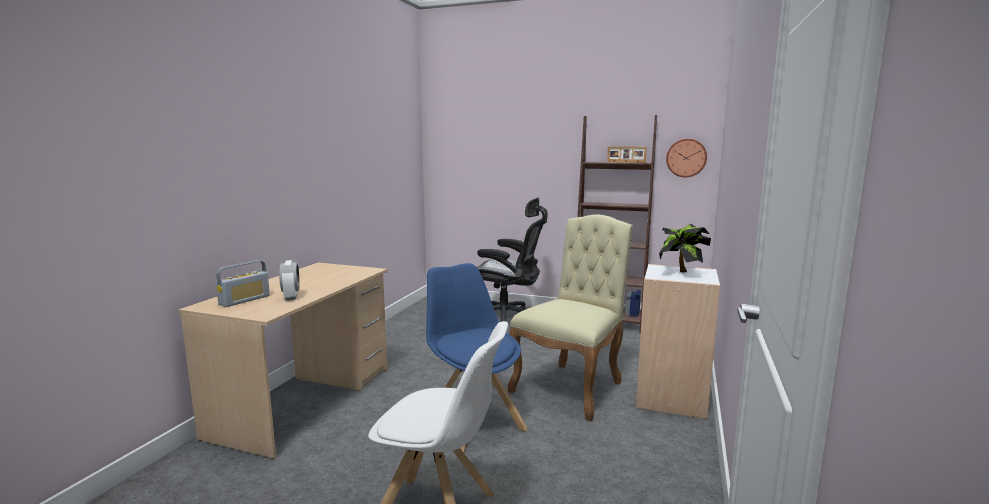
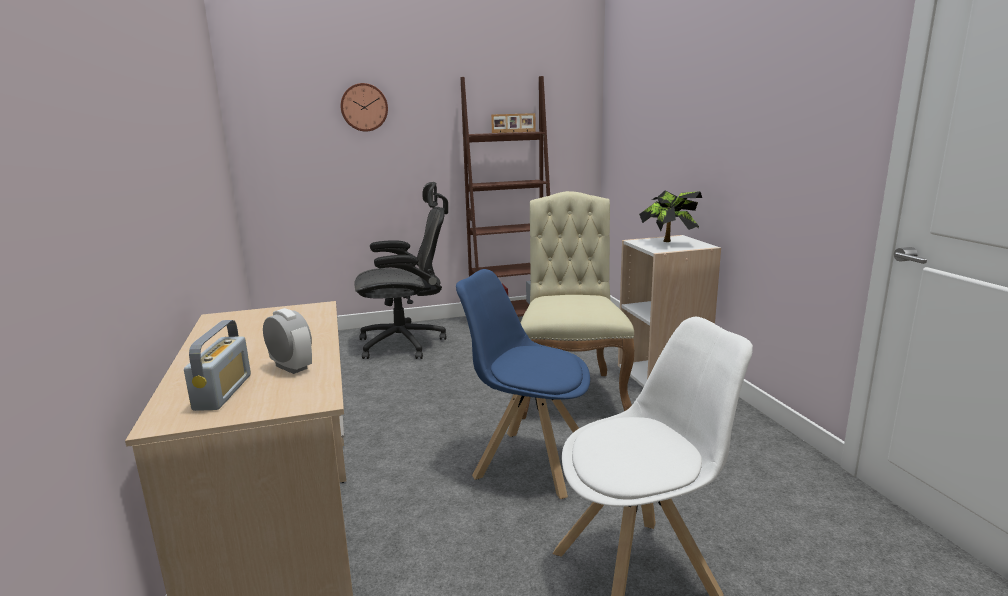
camera: 35 degrees left, 5 degrees up
wall clock [666,139,707,177] -> wall clock moved to [341,83,388,131]

